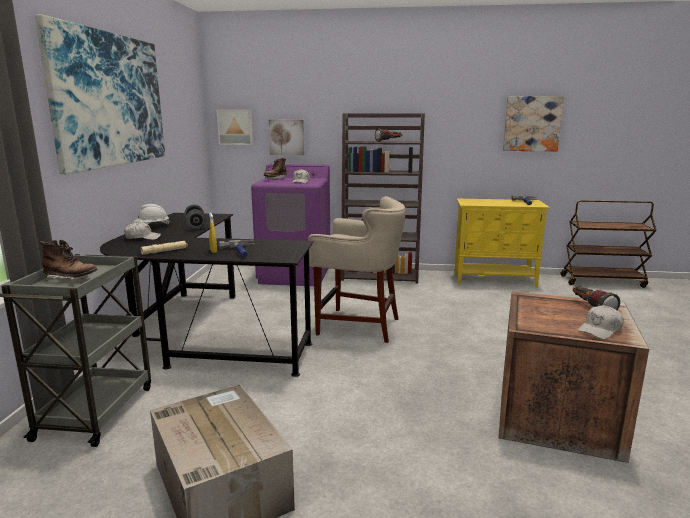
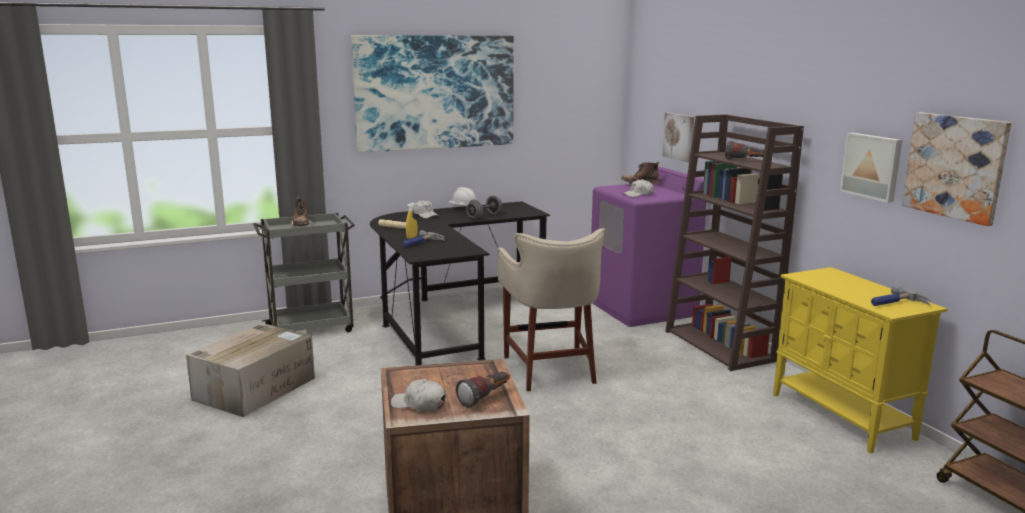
camera: 60 degrees right, 0 degrees up
picture [217,109,253,145] -> picture moved to [840,133,902,203]

